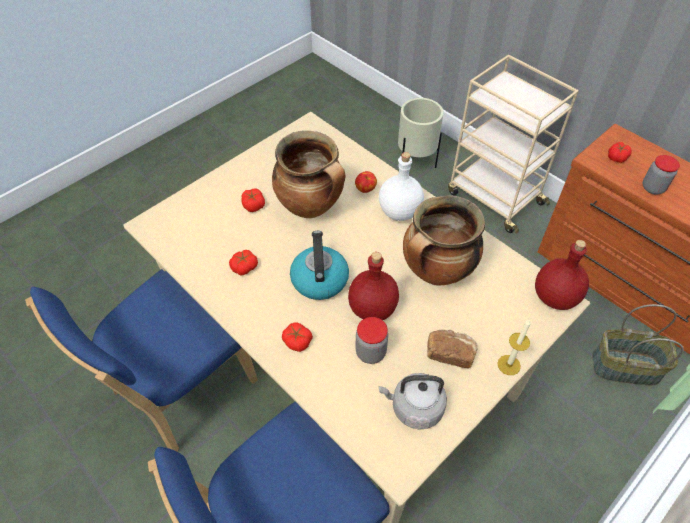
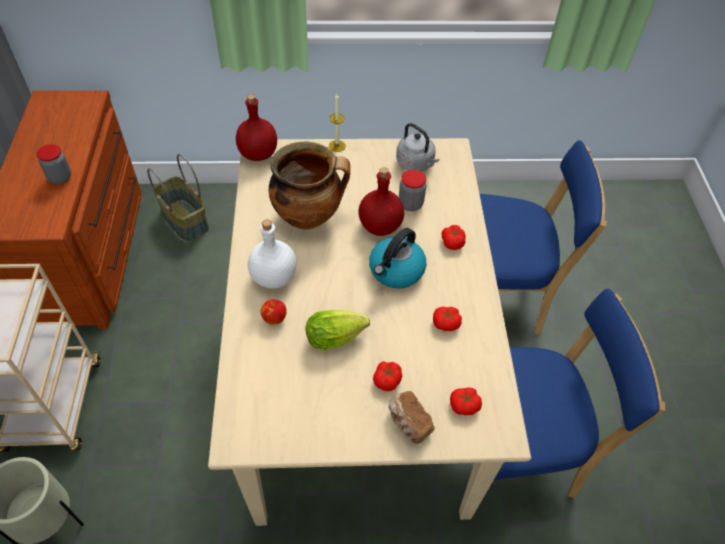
camera: 140 degrees left, 0 degrees up
cooking pot [272,131,346,218] -> lettuce [306,310,370,350]
bread [427,330,478,368] -> bread moved to [388,391,435,444]
tomato [608,142,632,163] -> tomato moved to [450,388,482,415]

